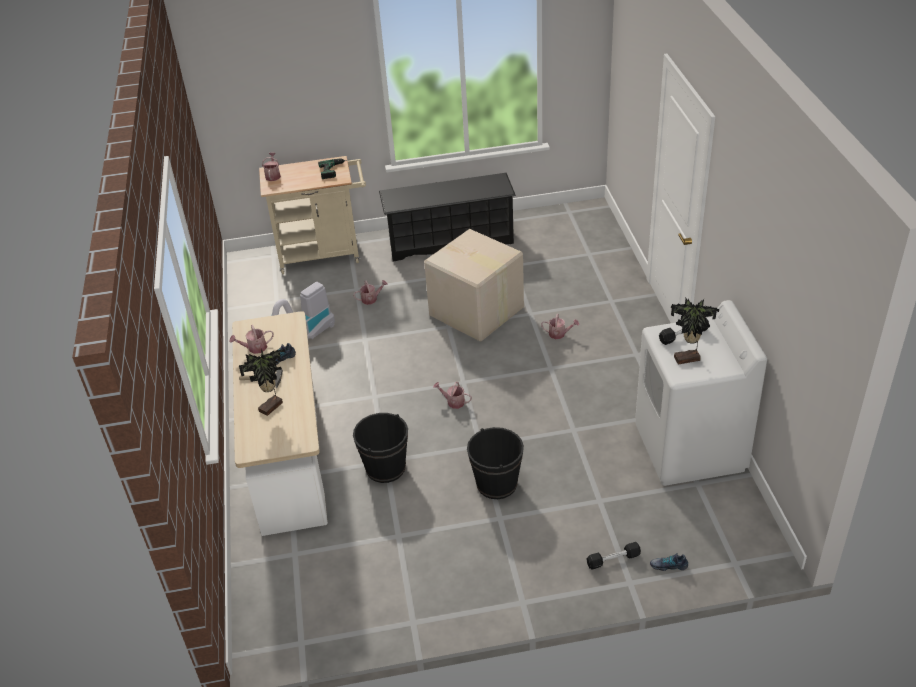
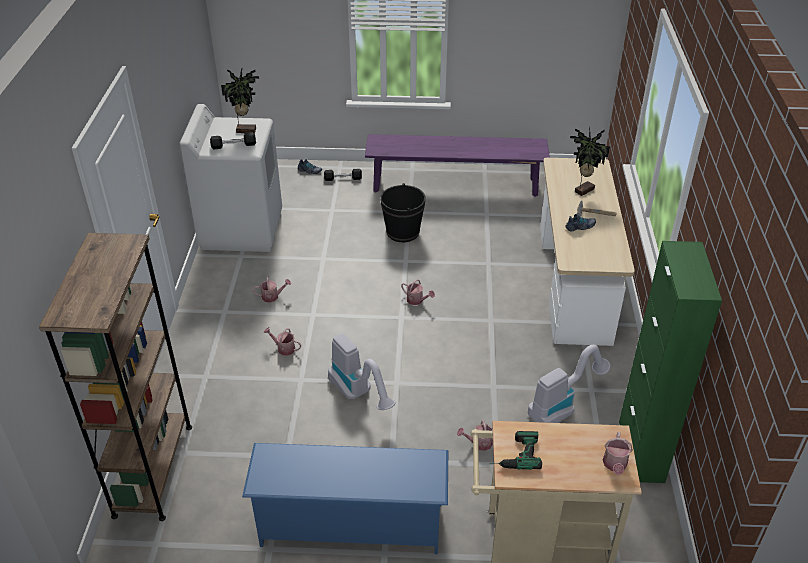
camera: 170 degrees left, 0 degrees up
watering can [230,325,274,354] -> watering can moved to [252,277,291,303]
black bucket [353,413,408,483] -> none
black shoe rack [379,173,516,262] -> blue shoe rack [242,443,448,554]
cardboard box [424,229,524,342] -> vacuum cleaner [328,333,395,410]
none -> brown bookcase [39,233,192,521]
none -> purple bench [365,134,550,197]
none -> green cabinet [619,241,722,483]

